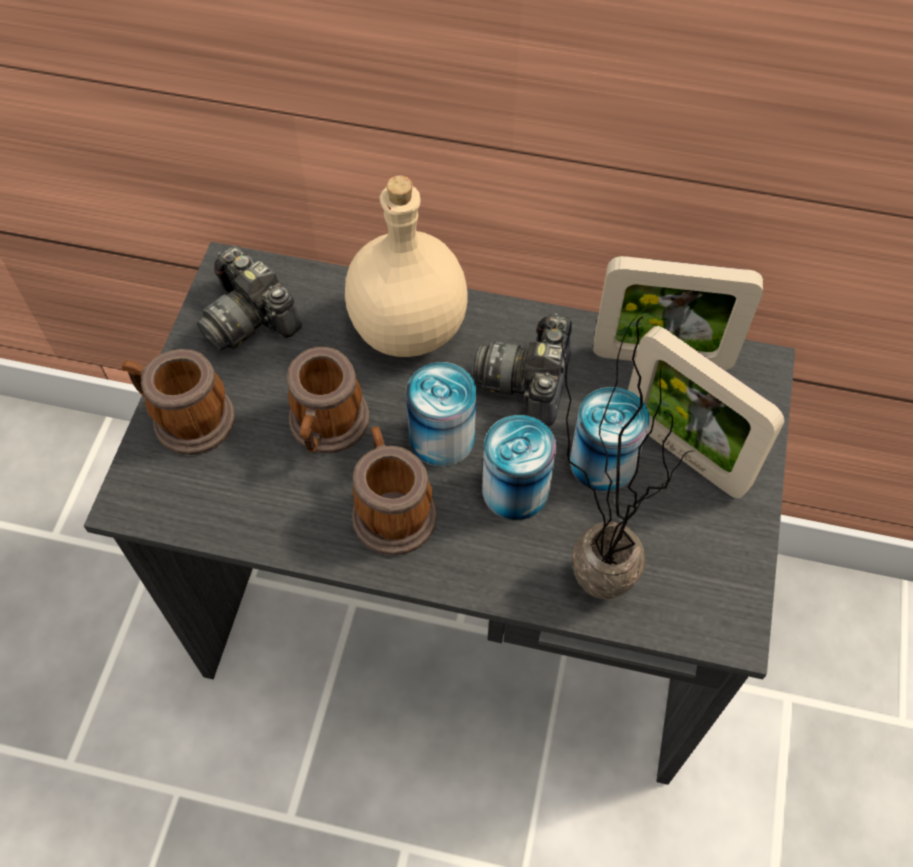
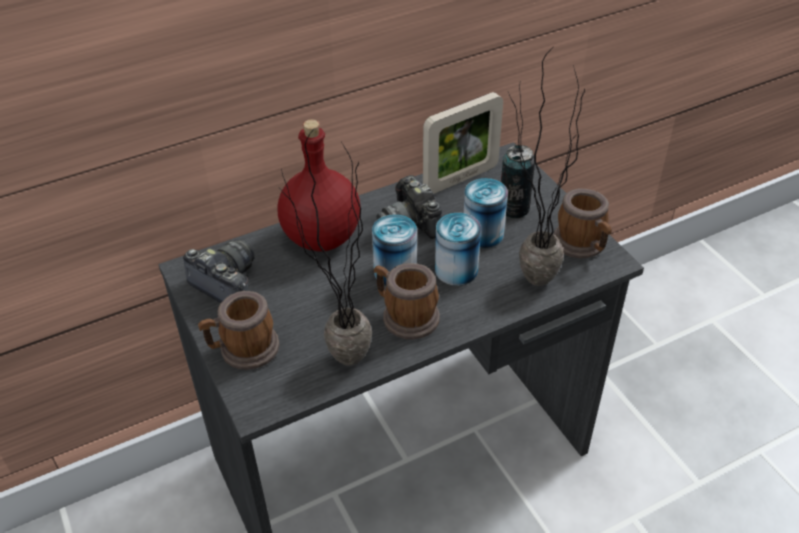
camera: 40 degrees left, 15 degrees down
camera [197,245,302,351] -> camera turned 150 degrees counterclockwise [183,240,255,303]
mug [287,347,370,453] -> mug moved to [554,188,612,258]
beige bottle [345,175,468,357] -> red bottle [277,119,361,252]
picture frame [628,326,785,498] -> can [501,145,535,218]
none -> potted plant [280,127,372,366]

